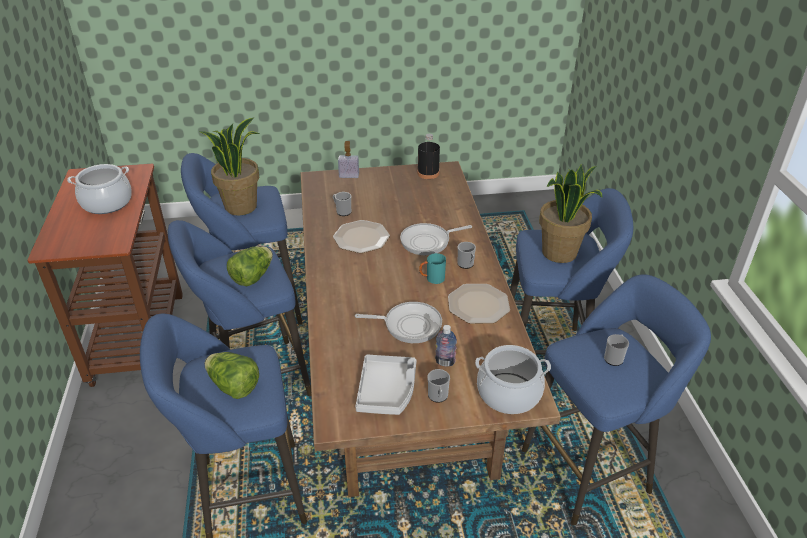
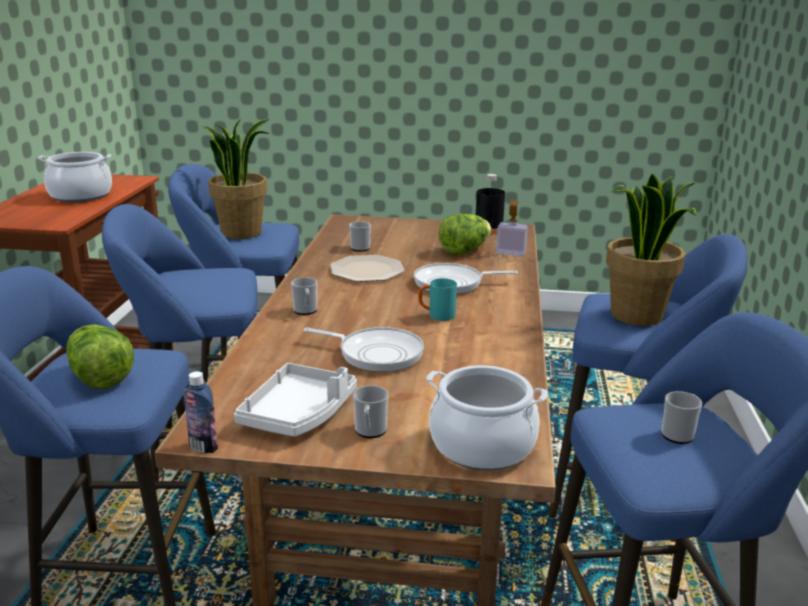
camera: 15 degrees right, 15 degrees down
lettuce [227,246,273,286] -> lettuce moved to [438,214,491,255]
soap dispenser [338,141,359,178] -> soap dispenser moved to [496,200,528,256]
bottle [435,325,457,366] -> bottle moved to [184,371,218,453]
plate [448,284,510,324] -> none
mug [457,242,476,269] -> mug moved to [291,277,318,315]

